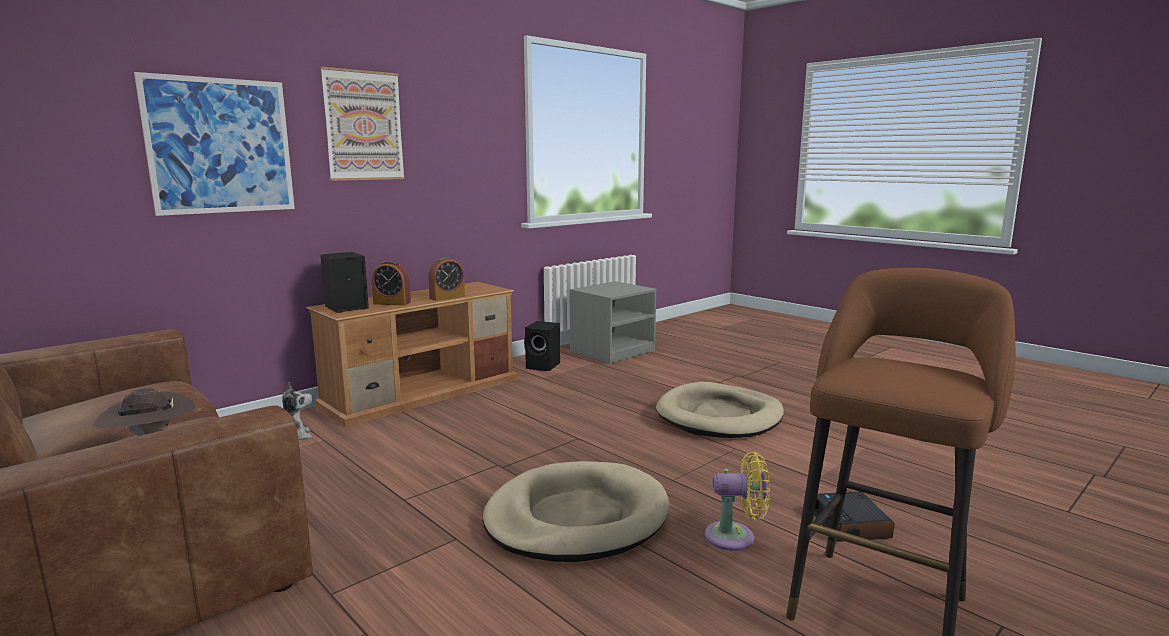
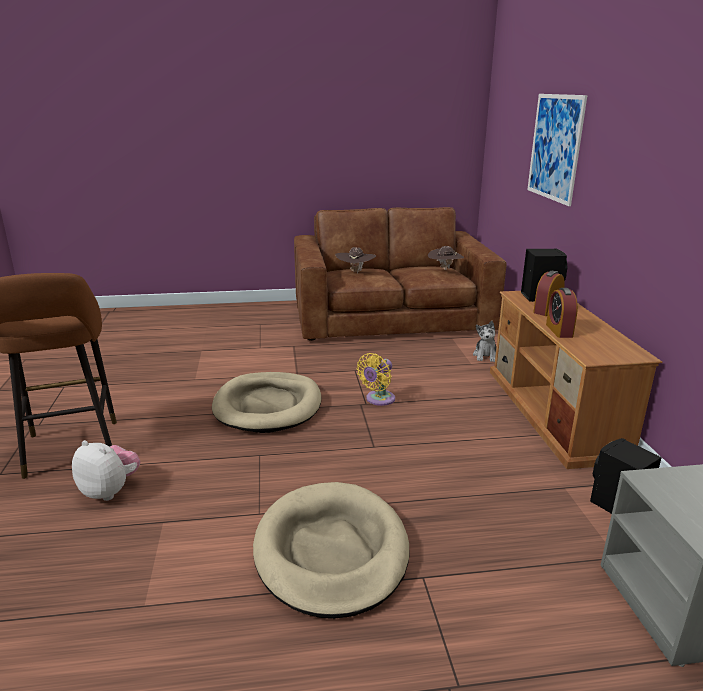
camera: 125 degrees right, 10 degrees up
picture [320,67,405,181] -> none
yellow fan [705,452,770,551] -> yellow fan moved to [357,353,395,406]
alarm clock [814,492,895,542] -> plush toy [72,440,140,501]
none -> brown hat [428,246,464,270]

